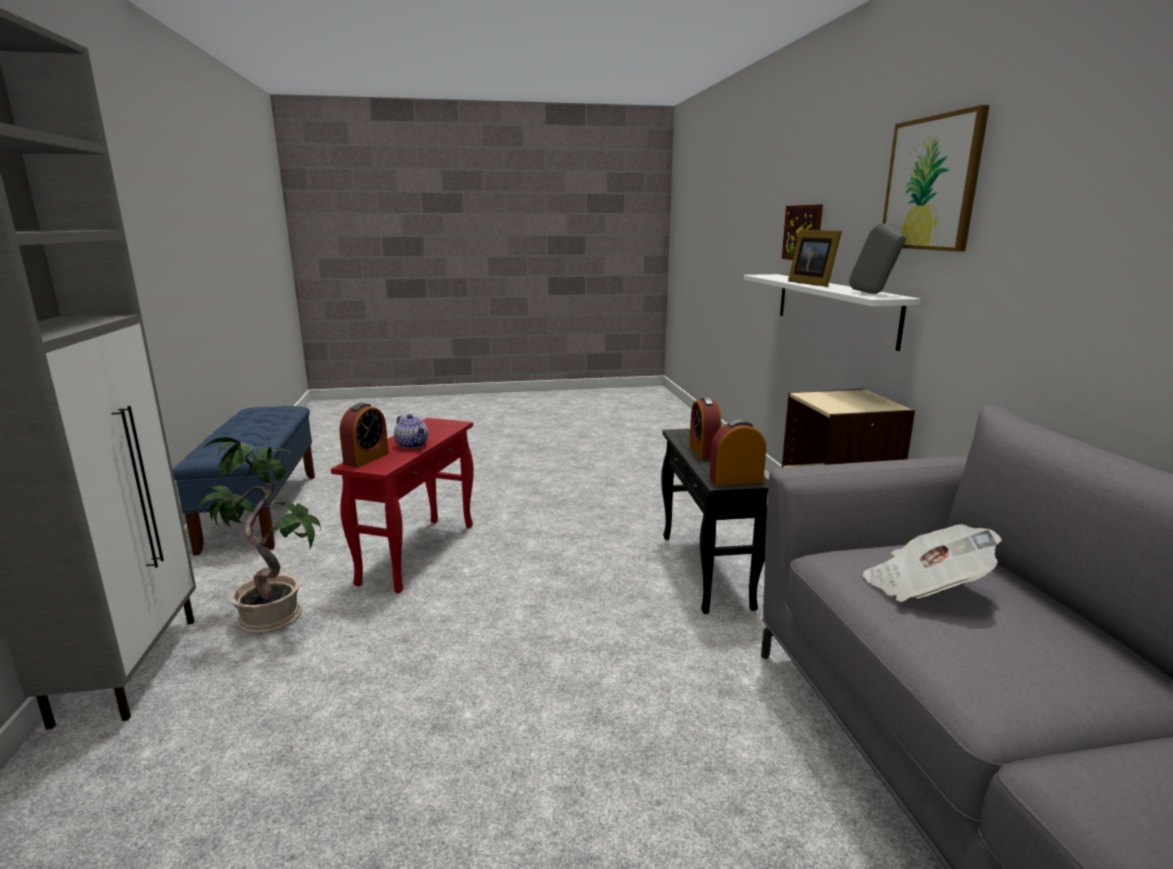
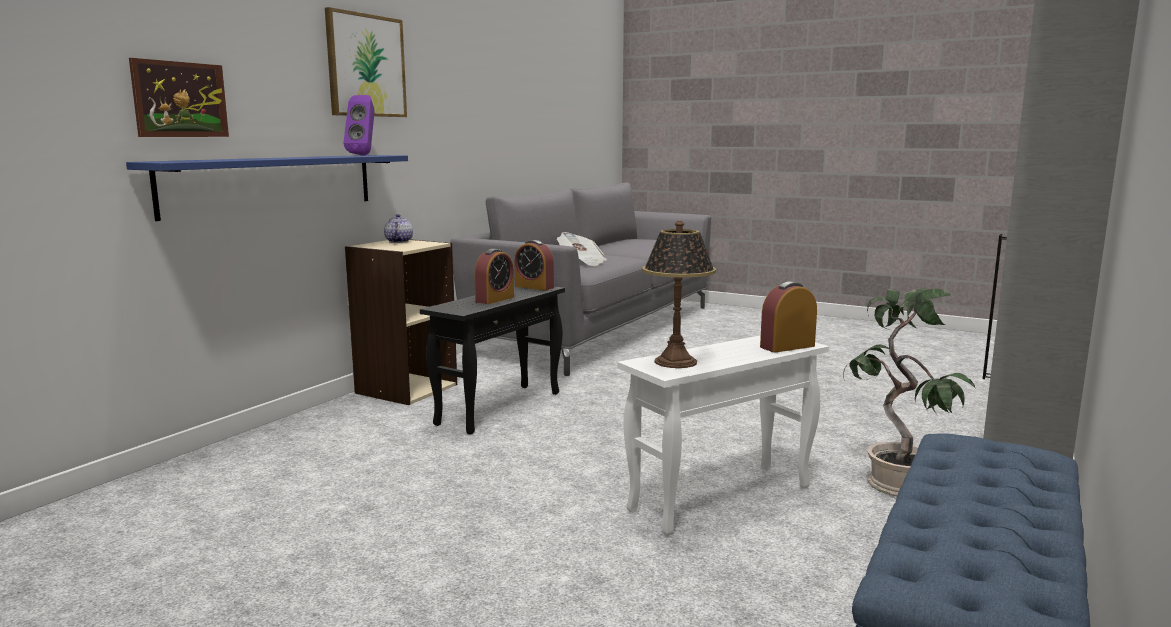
camera: 140 degrees left, 5 degrees down
red side table [331,418,474,593] -> white side table [617,335,829,536]
teapot [394,414,428,449] -> teapot moved to [384,214,413,243]
white shelf [744,274,921,351] -> blue shelf [126,155,408,221]
picture frame [788,230,842,287] -> none
grey speaker [849,223,906,294] -> purple speaker [343,95,375,156]
none -> table lamp [642,221,716,368]

